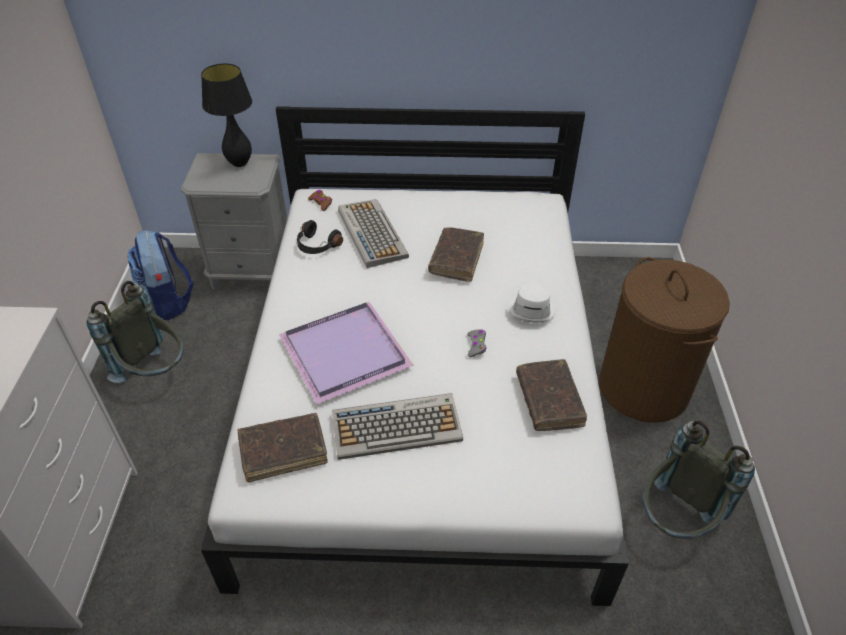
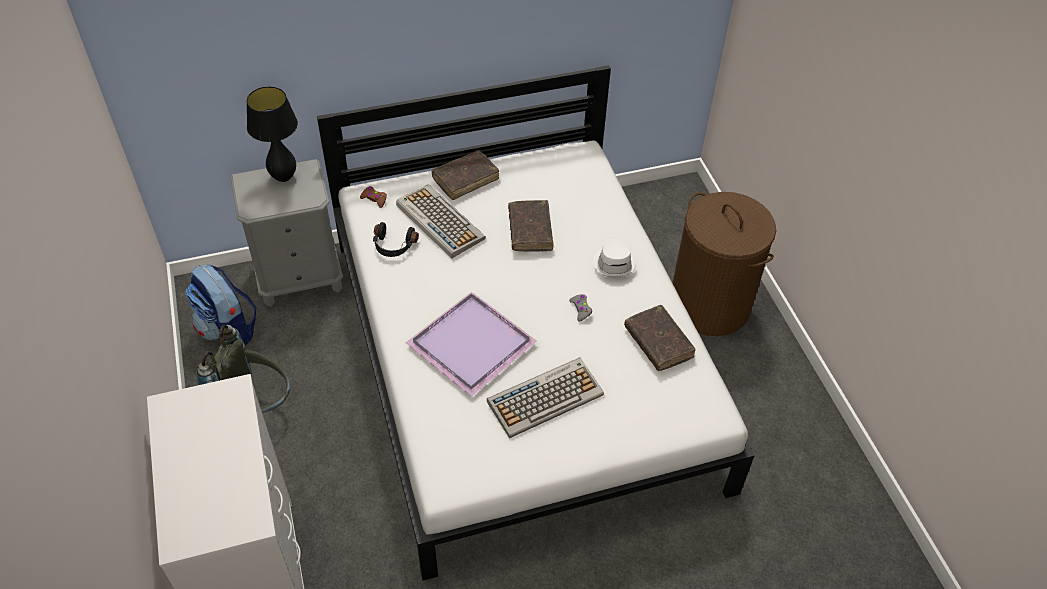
camera: 20 degrees left, 5 degrees up
brown book [238,413,328,483] -> brown book moved to [431,150,499,200]
grey backpack [643,420,755,539] -> none

